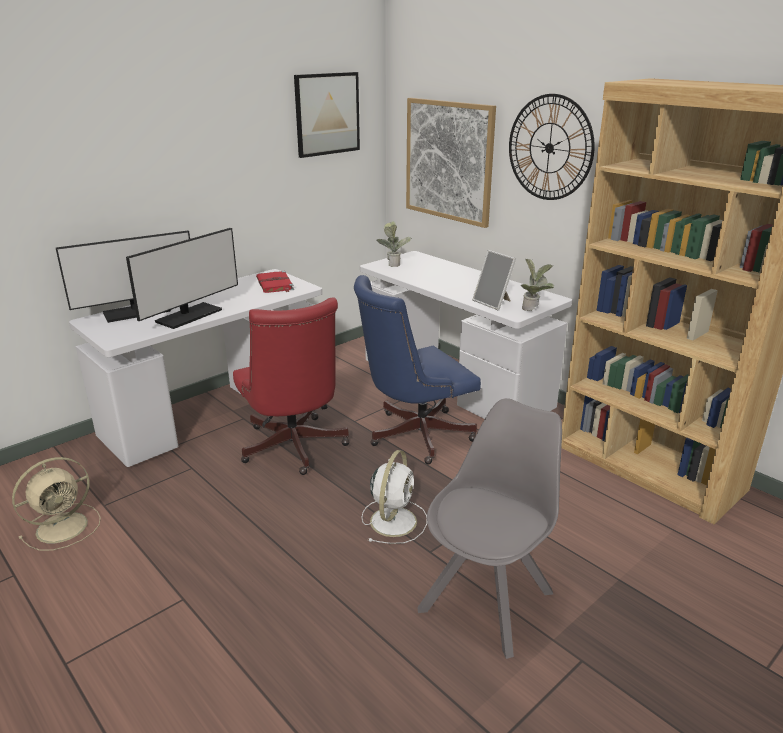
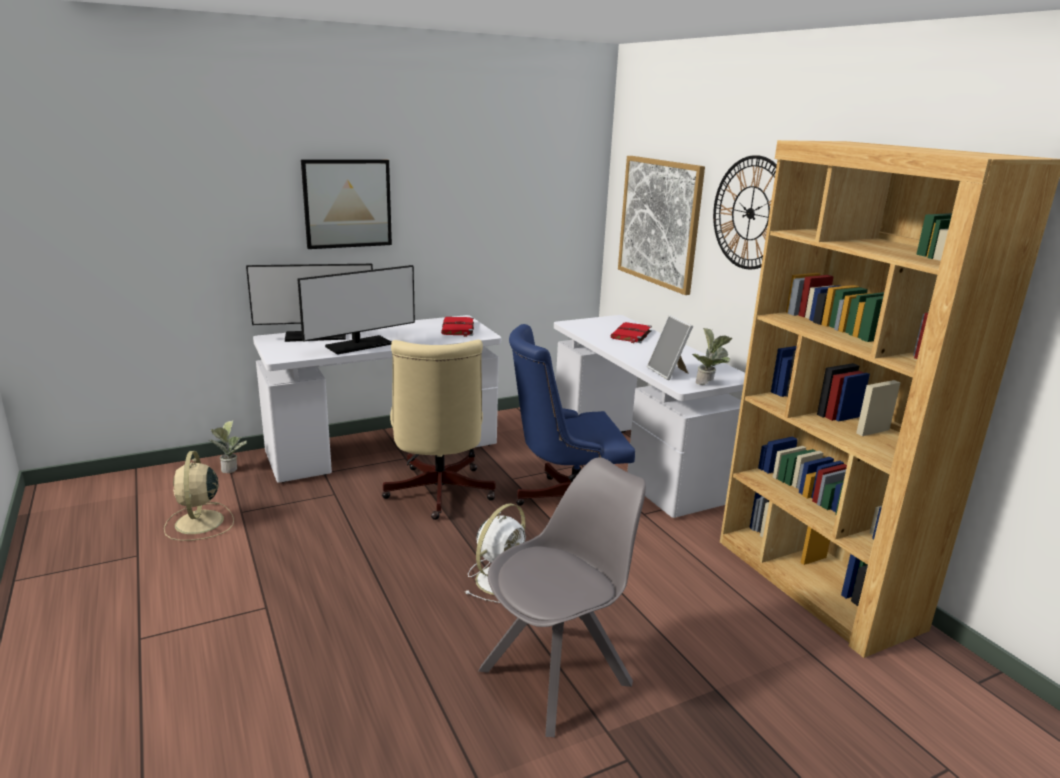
camera: 15 degrees right, 5 degrees down
beige fan [12,457,101,551] -> beige fan turned 105 degrees clockwise [164,451,234,541]
red office chair [233,297,350,475] -> beige office chair [382,340,496,520]
picture [294,72,360,158] -> picture moved to [301,160,392,249]
potted plant [376,221,411,267] -> potted plant moved to [209,421,247,473]
none -> red book [610,322,652,344]

